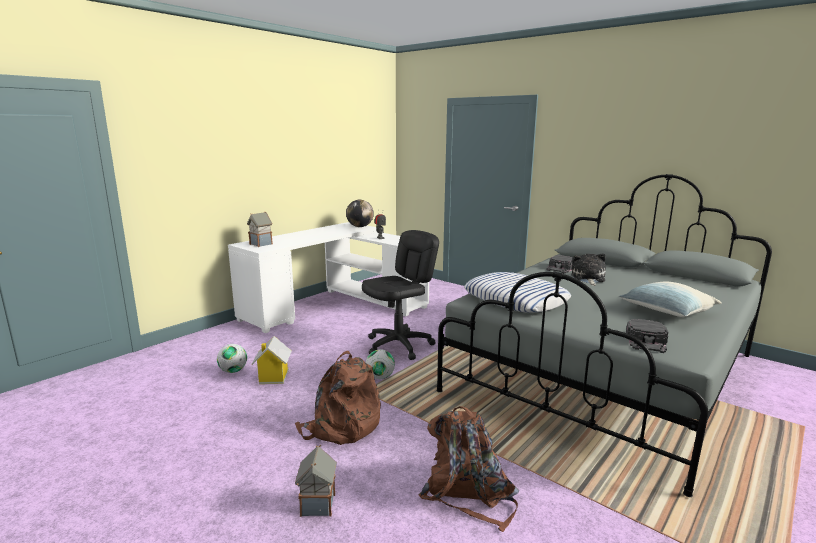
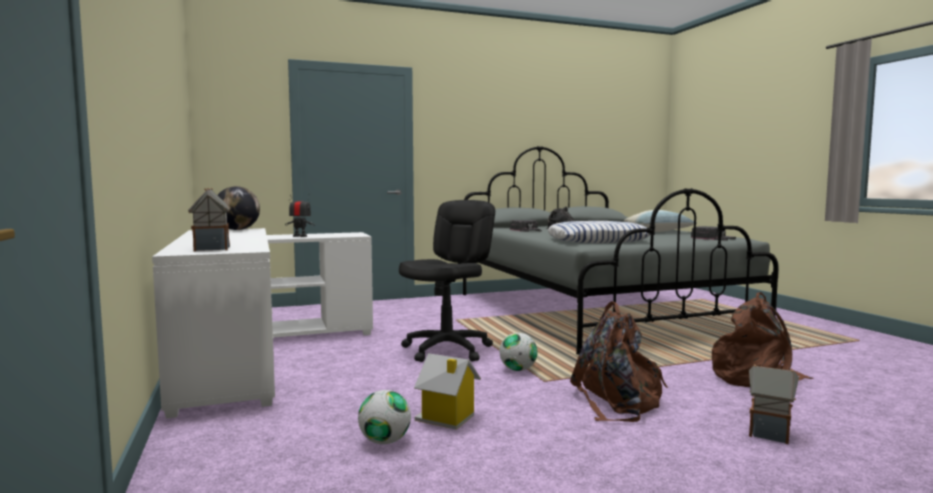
camera: 60 degrees left, 10 degrees down
black office chair [362,230,439,360] -> black office chair turned 45 degrees clockwise [399,200,495,362]

